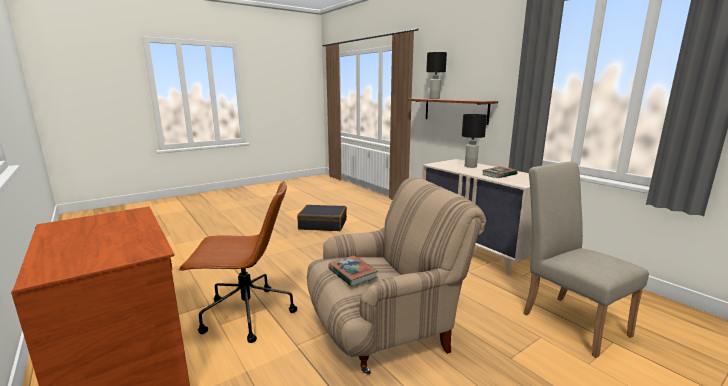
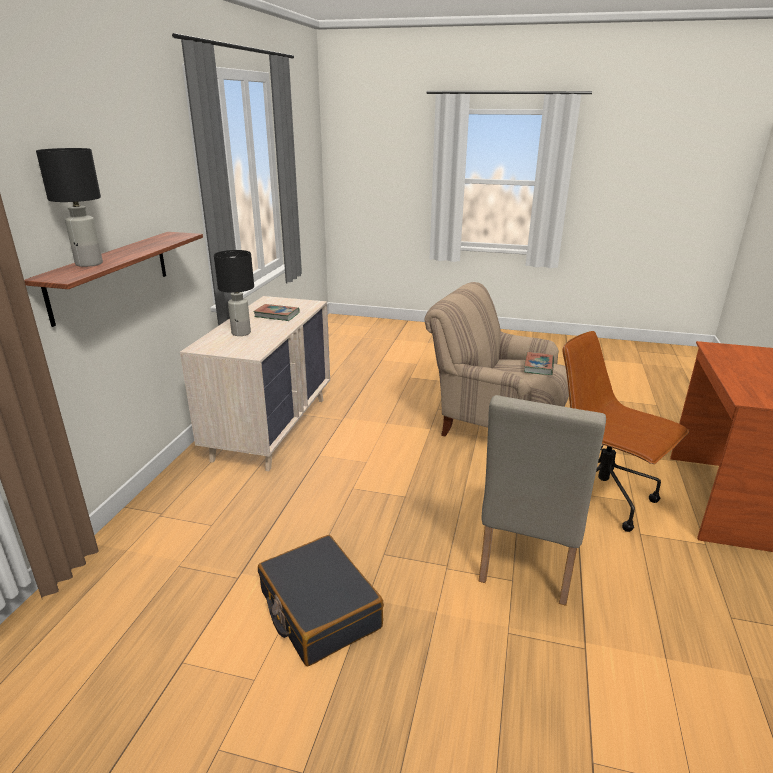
camera: 130 degrees left, 10 degrees up
beige chair [523,161,649,358] -> beige chair moved to [479,395,606,606]

